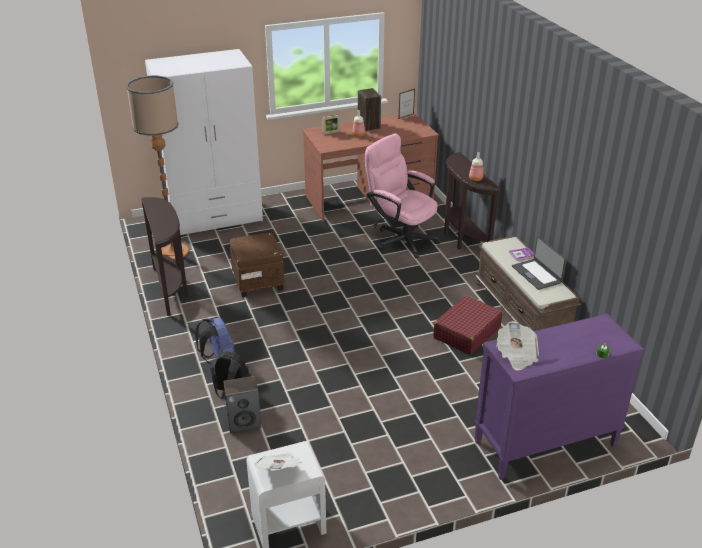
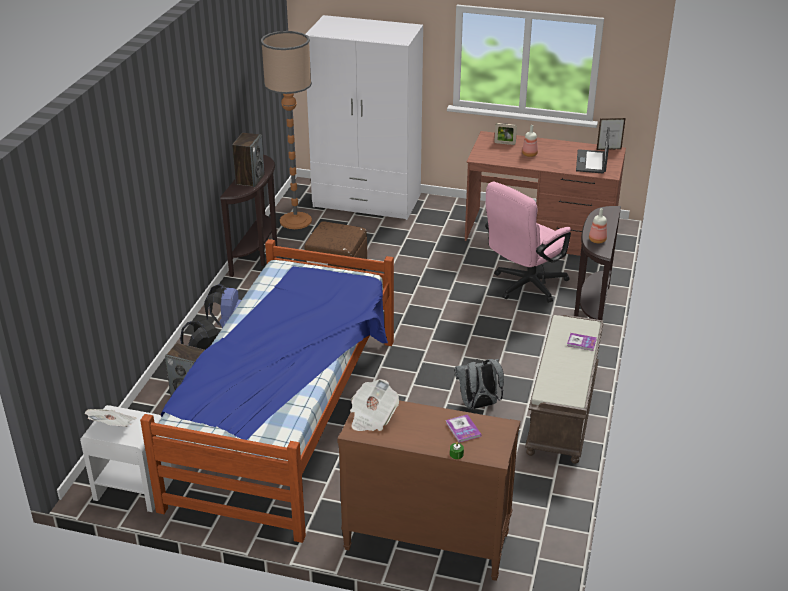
camera: 35 degrees right, 0 degrees up
speaker [358,88,381,131] -> speaker moved to [232,133,265,187]
pink office chair [365,133,440,258] -> pink office chair turned 120 degrees counterclockwise [485,182,571,303]
red suitcase [433,296,503,355] -> grey backpack [455,359,504,409]
purple dresser [474,313,644,480] -> brown dresser [337,400,520,581]
laptop [512,236,566,290] -> laptop moved to [576,127,609,173]
none -> bed [140,239,394,543]
none -> book [446,414,481,443]

